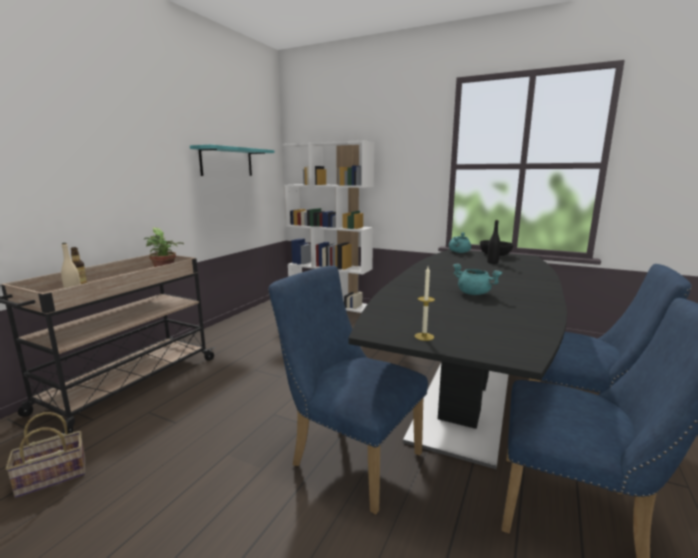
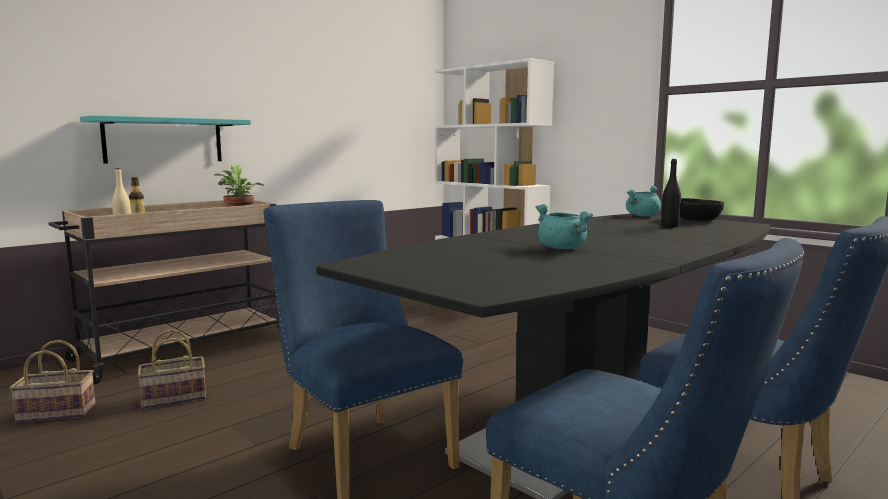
camera: 20 degrees right, 5 degrees down
turquoise shelf [190,145,275,176] -> turquoise shelf moved to [80,115,251,163]
candle [415,267,435,341] -> none
none -> basket [138,329,206,409]

